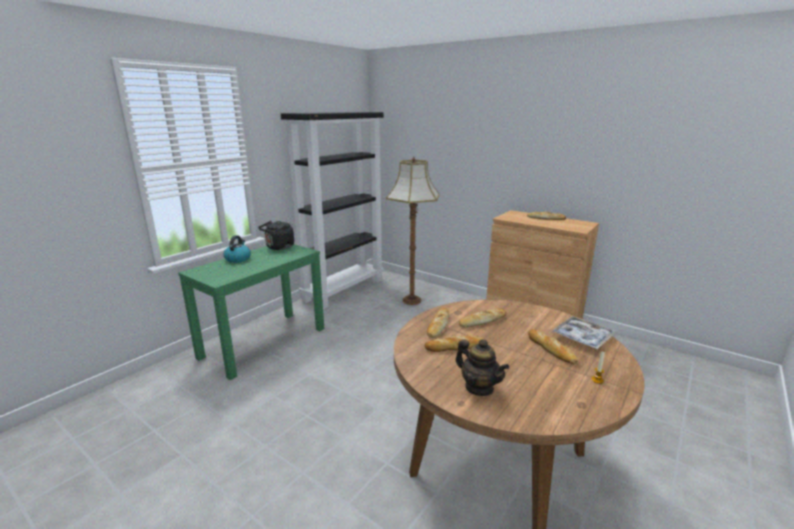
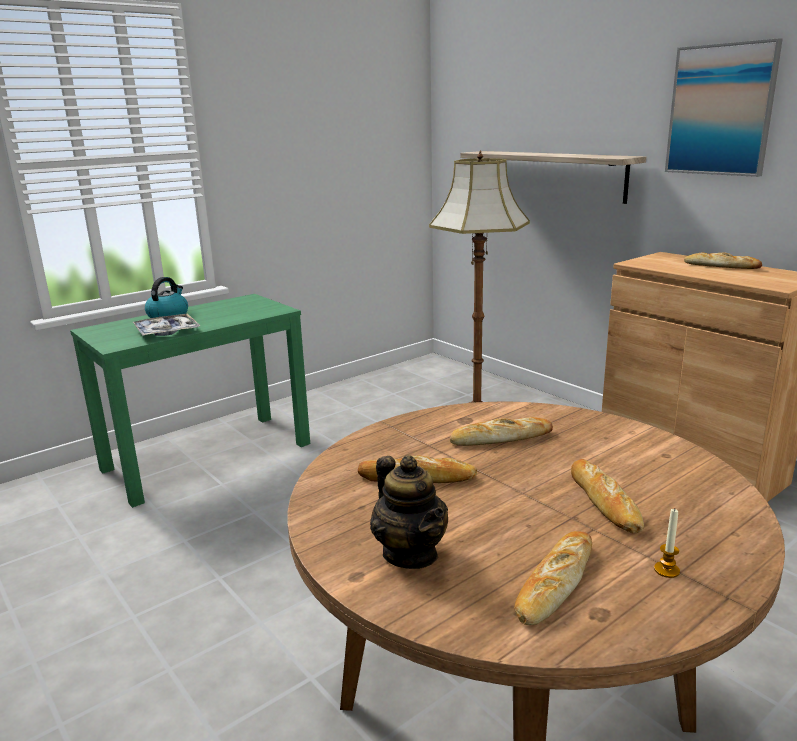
camera: 15 degrees right, 0 degrees up
black kettle [258,221,294,250] -> none
black bookcase [281,112,384,309] -> none
bread [427,308,449,338] -> bread moved to [514,531,592,625]
tray [552,316,615,349] -> tray moved to [133,313,200,336]
none -> shelf [460,151,646,204]
none -> picture [665,38,783,177]

